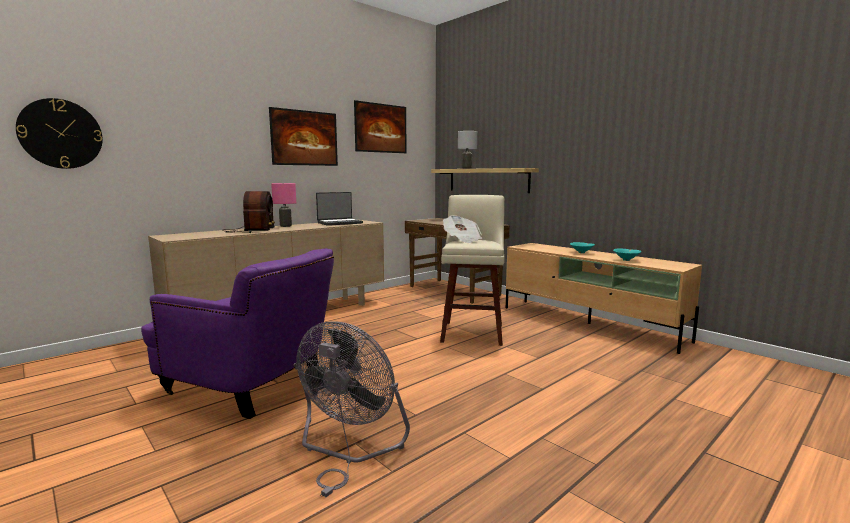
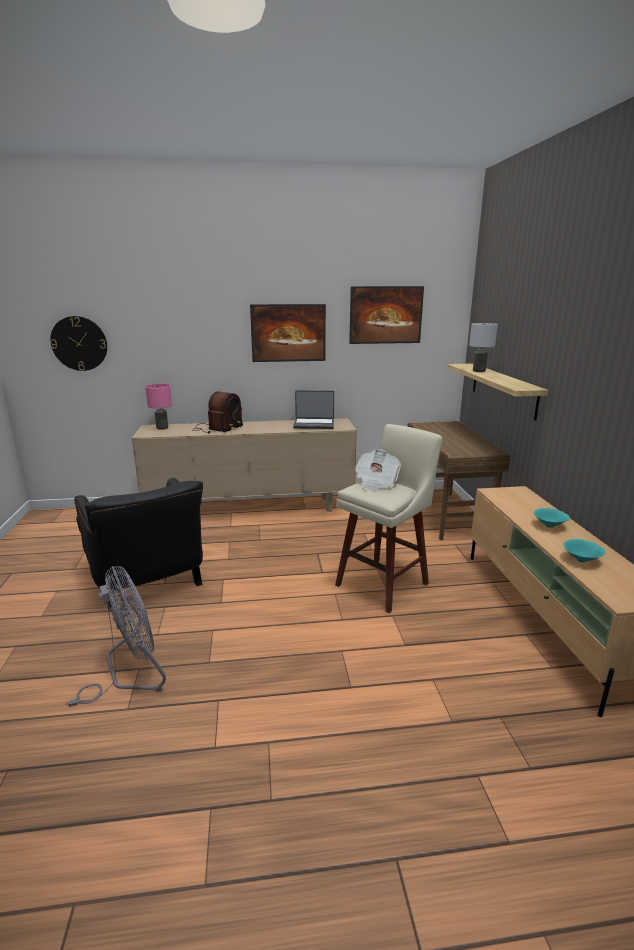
camera: 35 degrees right, 10 degrees up
purple armchair [141,249,334,419] -> black armchair [74,478,203,608]
pink table lamp [271,182,296,227] -> pink table lamp moved to [145,384,172,430]

